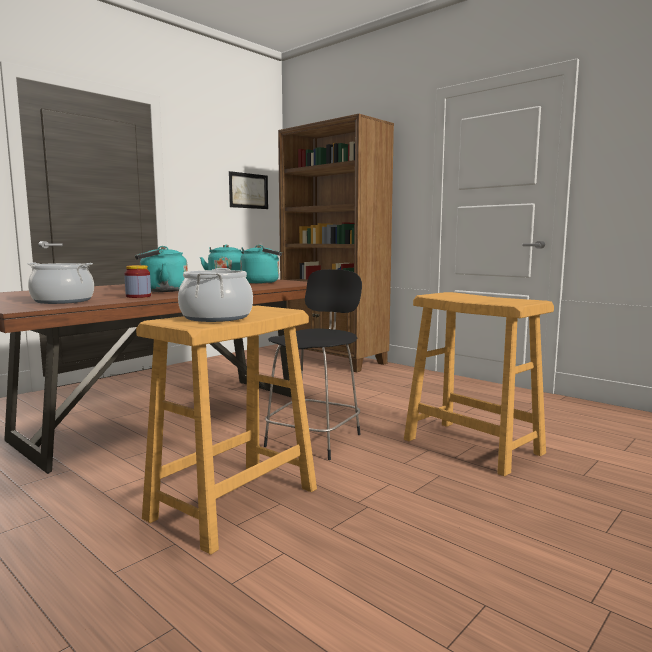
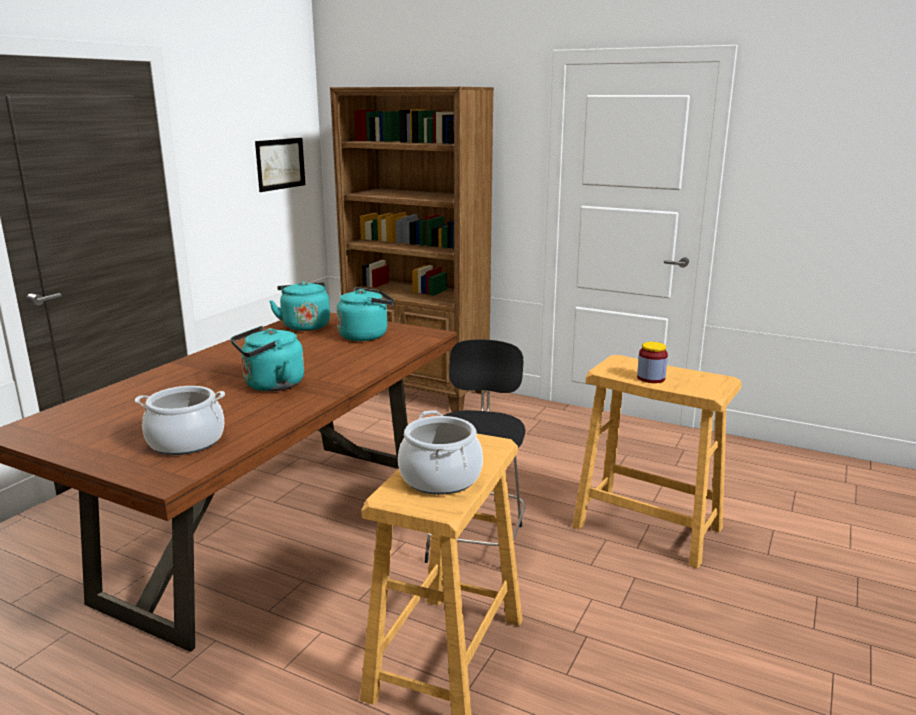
camera: 15 degrees left, 10 degrees up
jar [124,265,151,298] -> jar moved to [637,342,668,383]

